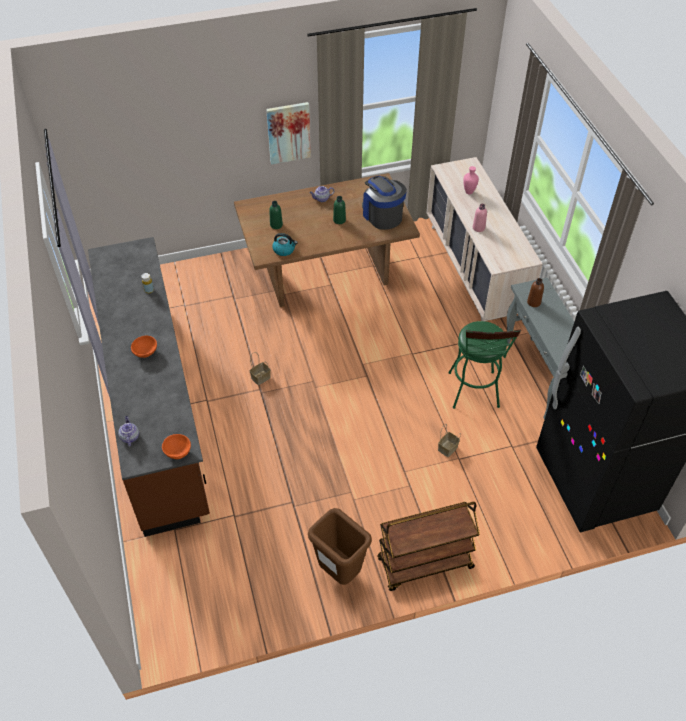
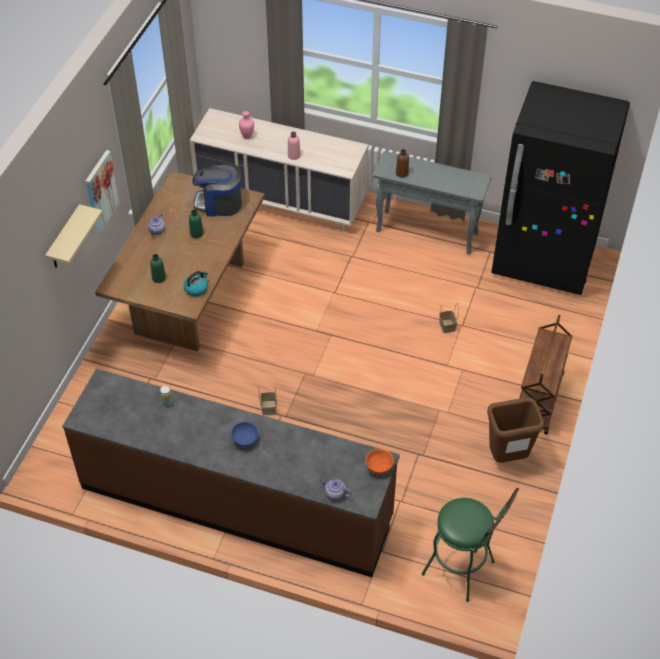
camera: 55 degrees left, 0 degrees up
orange bowl [131,336,157,358] -> blue bowl [231,421,258,447]
green stool [448,321,521,409] -> green stool moved to [421,488,519,602]
none -> beige shelf [45,204,103,268]

